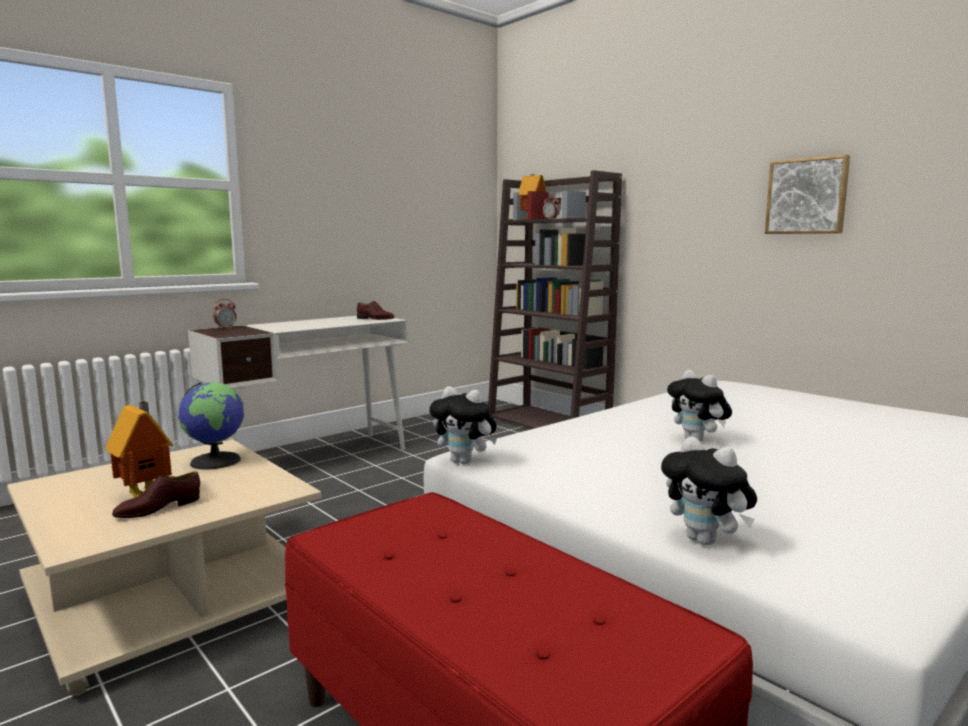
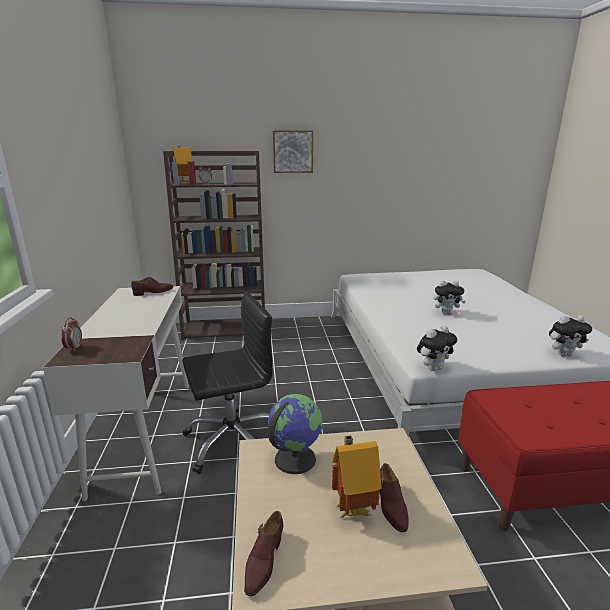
camera: 55 degrees left, 10 degrees up
picture [765,155,850,234] -> picture moved to [273,130,313,173]
none -> black office chair [182,292,273,474]
none -> brown shoe [244,511,283,596]

